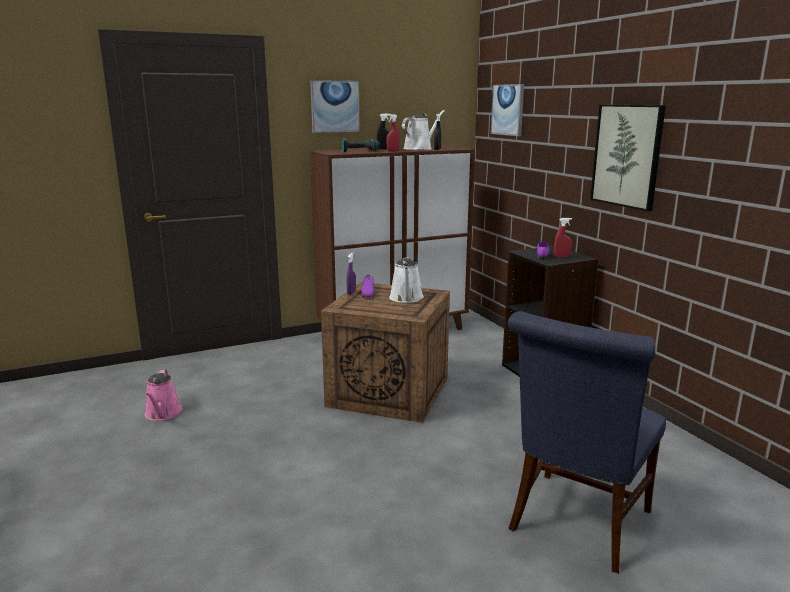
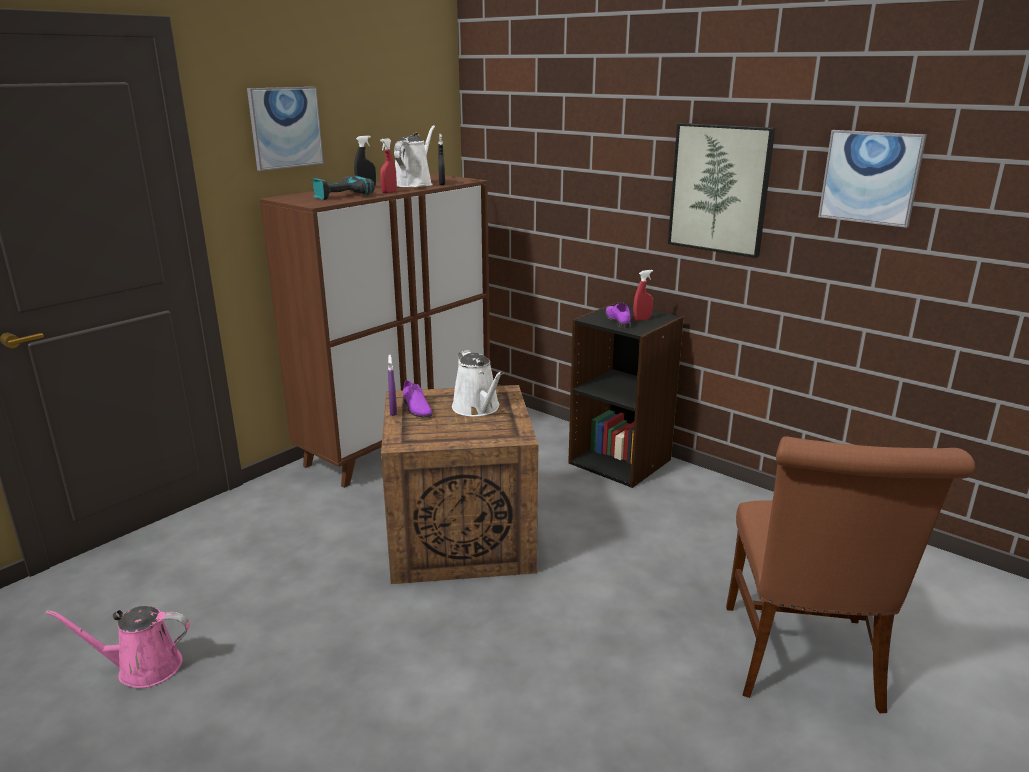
camera: 25 degrees left, 5 degrees up
pink watering can [145,369,183,421] -> pink watering can turned 120 degrees clockwise [45,606,190,688]
picture [491,84,524,136] -> picture moved to [818,130,927,228]
blue chair [508,311,666,573] -> brown chair [726,436,975,713]

